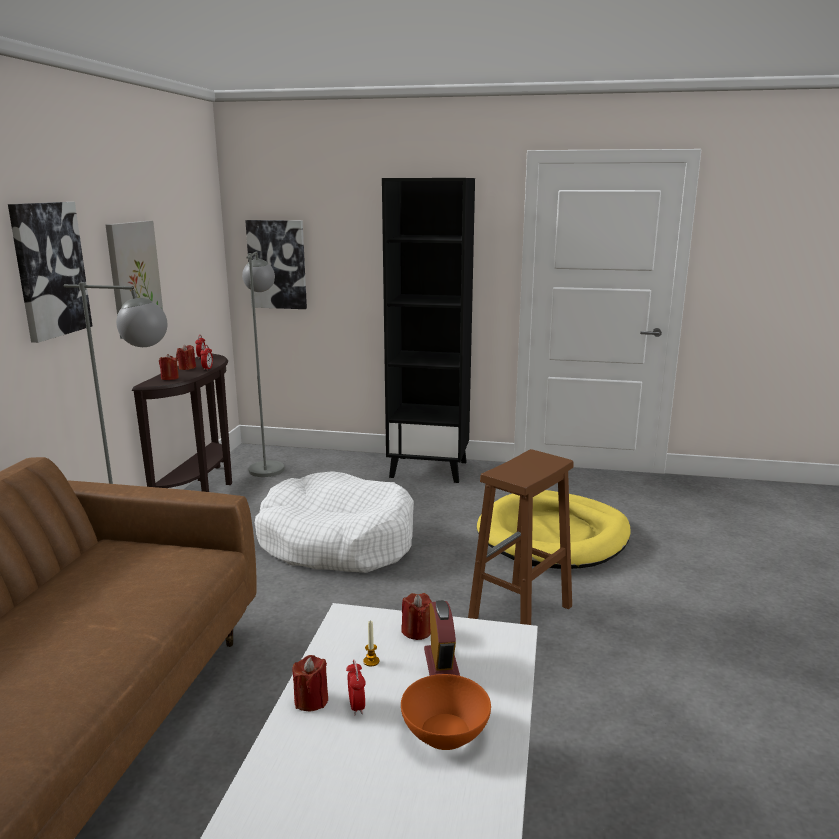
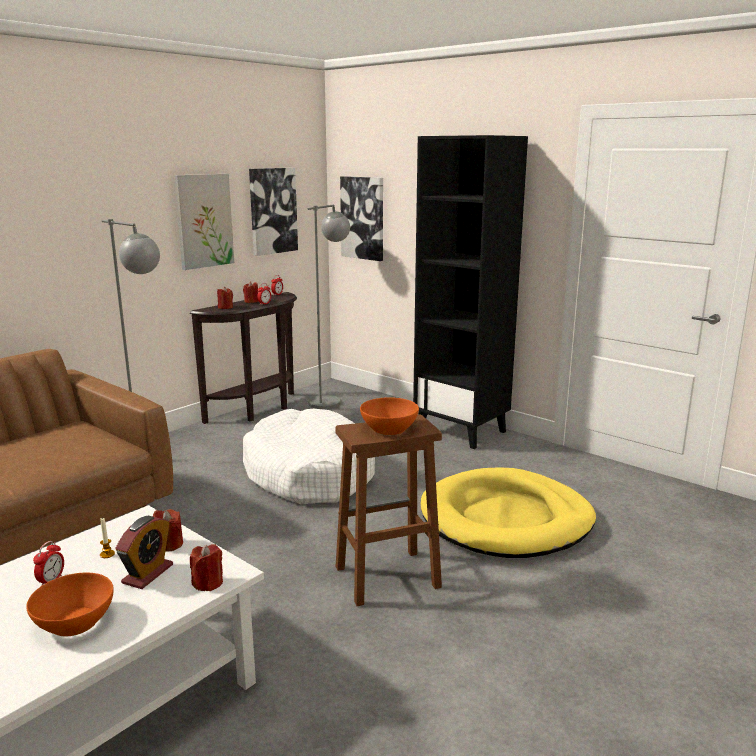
camera: 30 degrees right, 0 degrees up
picture [8,202,92,343] -> picture moved to [249,168,298,256]
red candle [292,655,328,711] -> red candle moved to [190,544,223,591]
none -> orange bowl [360,397,419,435]

